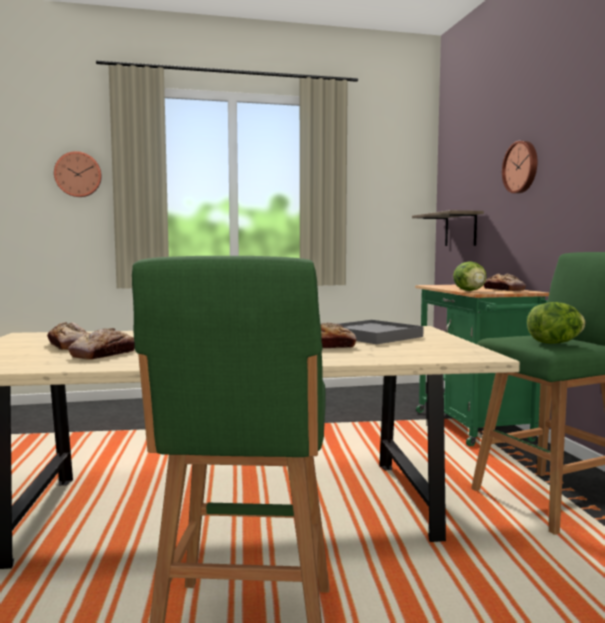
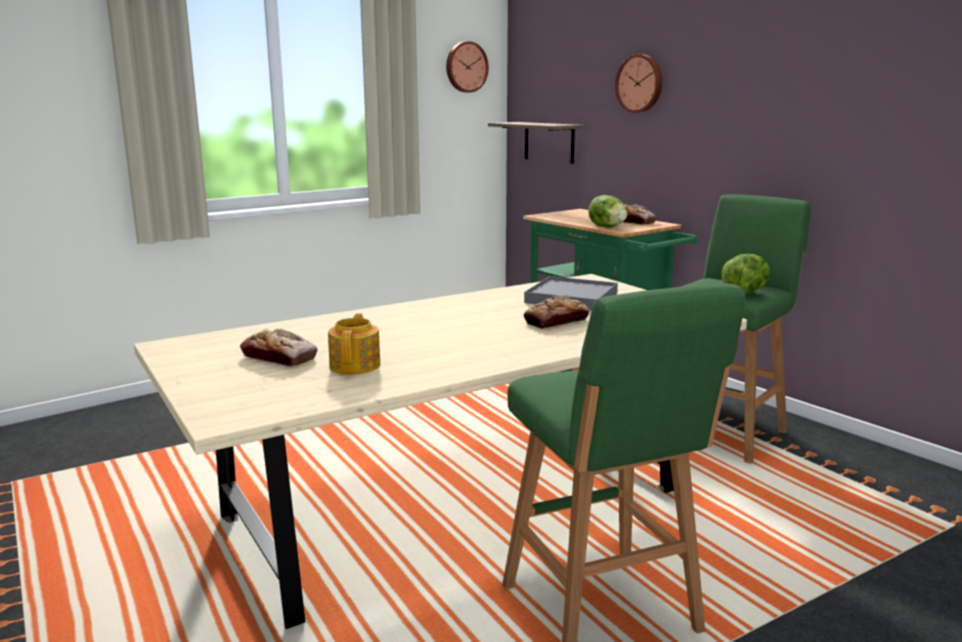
camera: 25 degrees left, 10 degrees up
wall clock [54,151,102,197] -> wall clock moved to [446,41,489,93]
bread [68,328,135,360] -> teapot [328,313,380,375]

